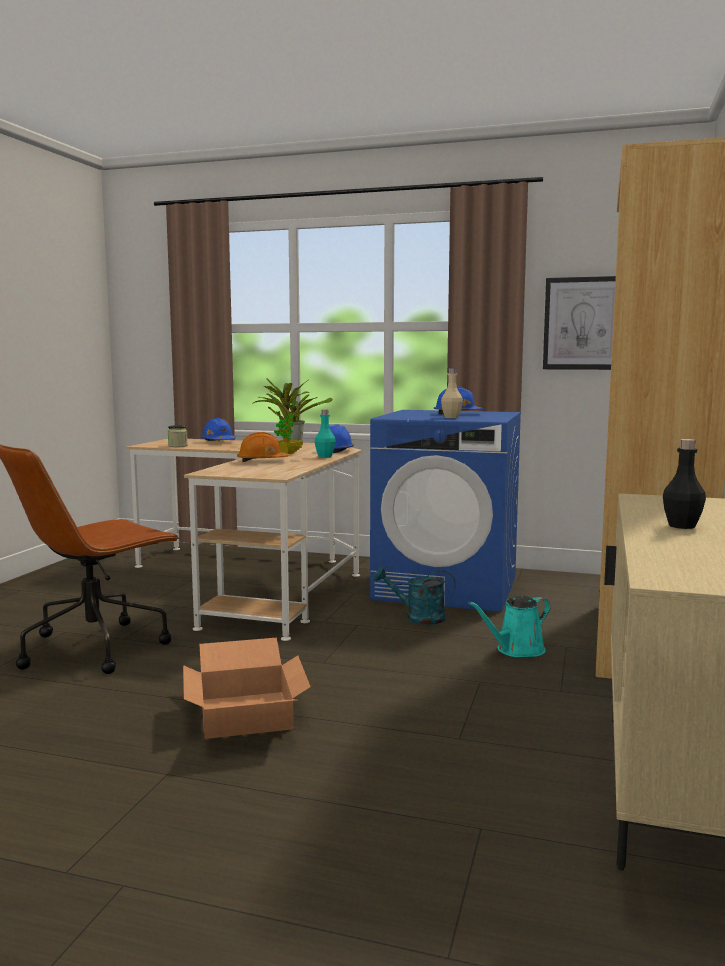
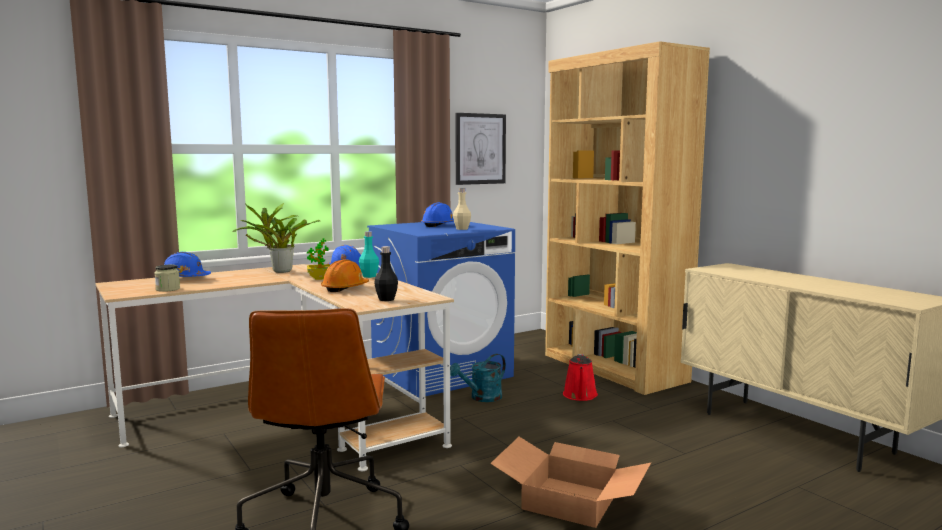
camera: 50 degrees left, 0 degrees up
turquoise watering can [469,596,551,657] -> red watering can [563,354,598,401]
black bottle [663,439,706,529] -> black bottle moved to [374,246,398,301]

